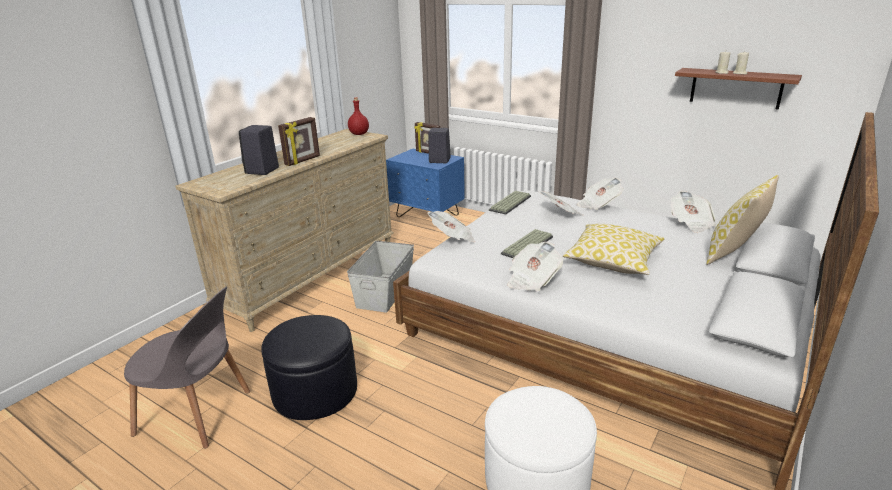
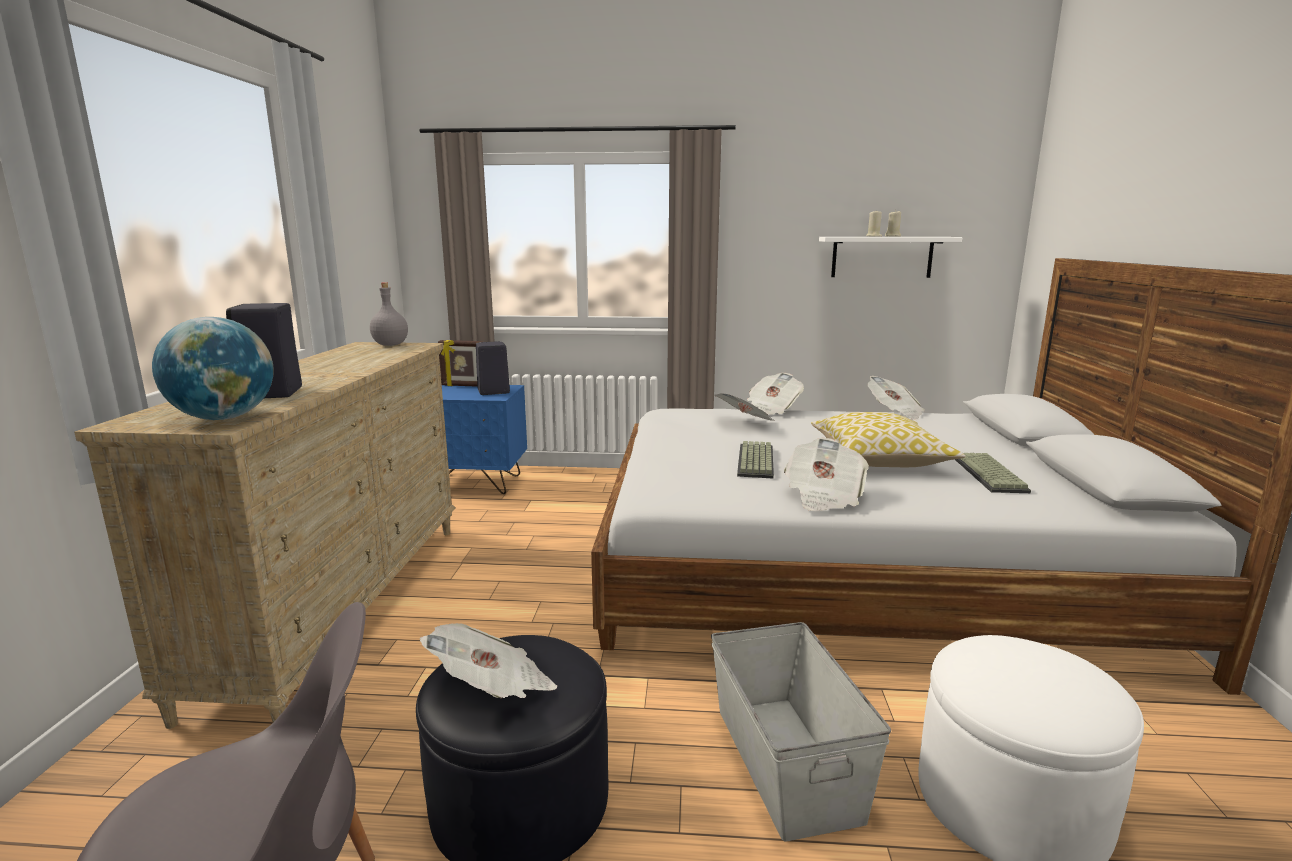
camera: 30 degrees left, 10 degrees down
picture frame [278,117,320,166] -> none
grey storage box [347,241,414,313] -> grey storage box moved to [711,622,891,842]
red bottle [348,97,369,135] -> grey bottle [370,282,408,346]
newspaper [428,211,475,242] -> newspaper moved to [420,623,557,699]
keyboard [489,191,531,214] -> keyboard moved to [954,453,1031,493]
brown shelf [675,68,802,110] -> white shelf [819,237,962,278]
pillow [706,175,779,265] -> none
none -> globe [152,317,274,420]

